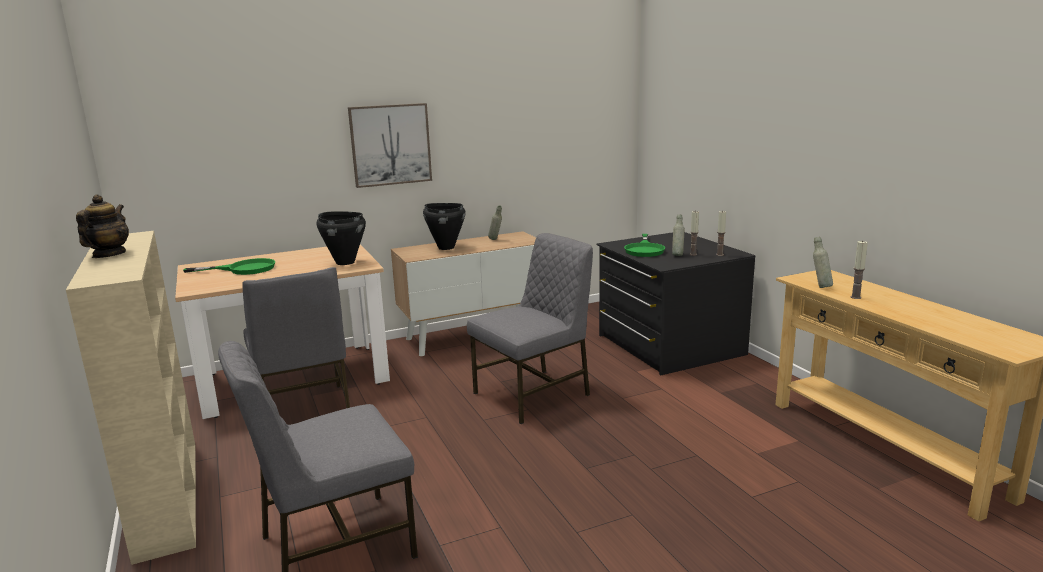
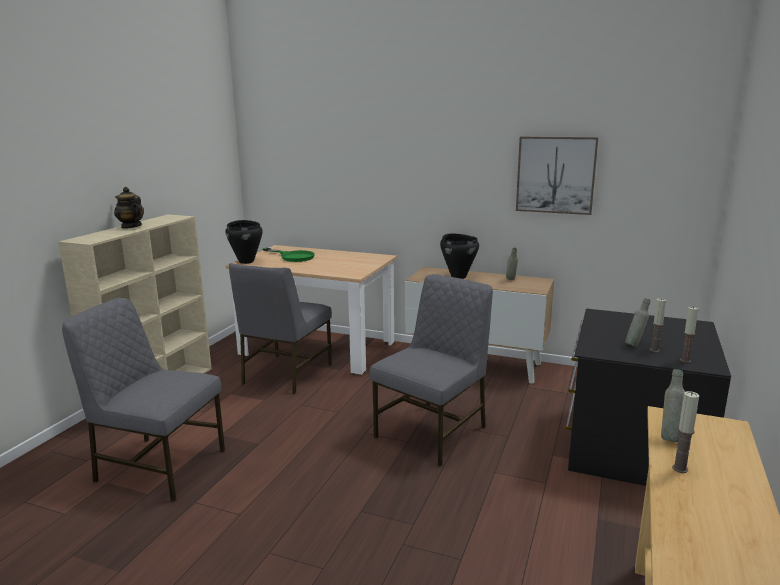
camera: 45 degrees right, 0 degrees up
teapot [76,194,129,258] -> teapot turned 105 degrees counterclockwise [114,187,144,228]
black cooking pot [317,211,366,265] -> black cooking pot moved to [225,220,263,264]
picture [348,103,432,188] -> picture moved to [516,136,599,215]
grey chair [467,233,593,424] -> grey chair turned 60 degrees counterclockwise [370,274,493,467]
green frying pan [624,234,665,257] -> none

